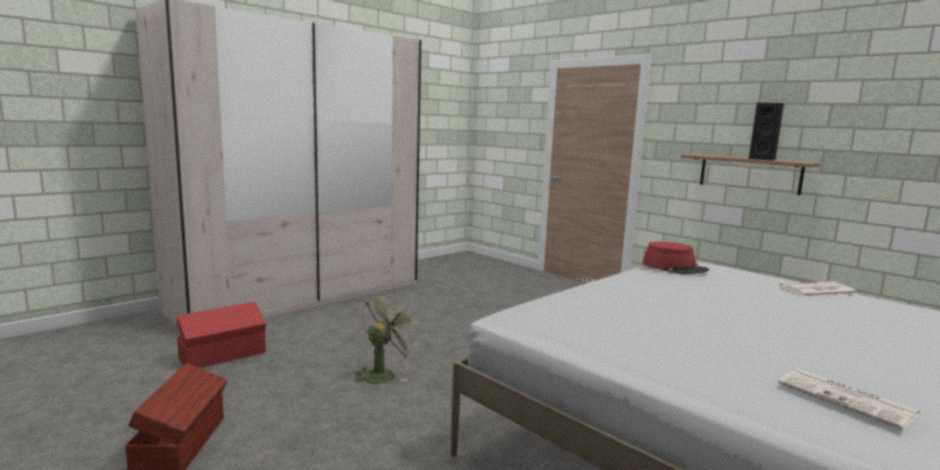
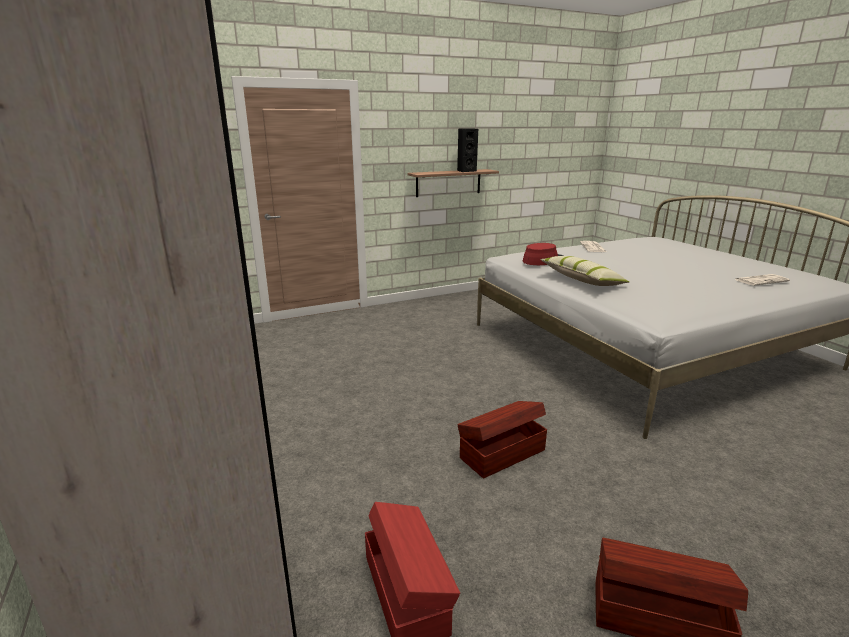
camera: 70 degrees left, 10 degrees up
green fan [354,294,420,384] -> brown storage box [457,401,547,479]
none -> pillow [540,256,629,286]

